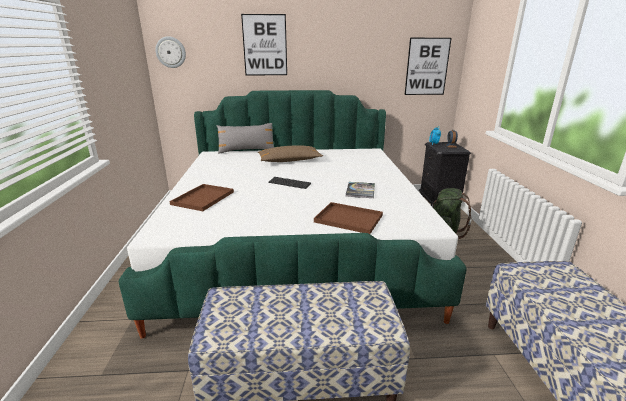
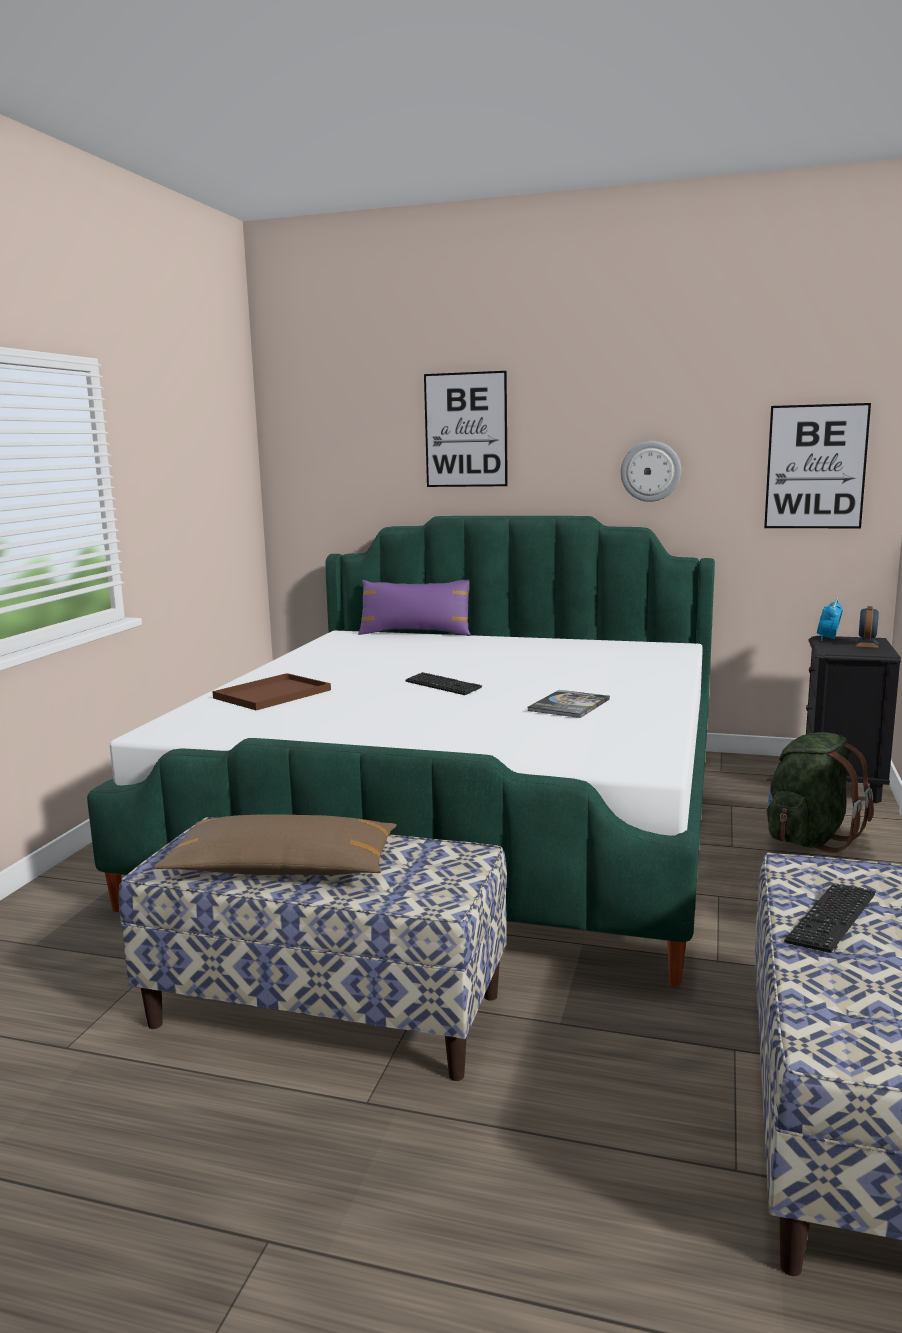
camera: 20 degrees right, 10 degrees down
wall clock [155,36,186,68] -> wall clock moved to [621,441,681,502]
grey pillow [217,123,274,154] -> purple pillow [358,580,471,636]
brown pillow [258,145,323,162] -> brown pillow moved to [154,814,397,875]
brown tray [314,202,383,234] -> none
none -> keyboard [784,883,876,953]

